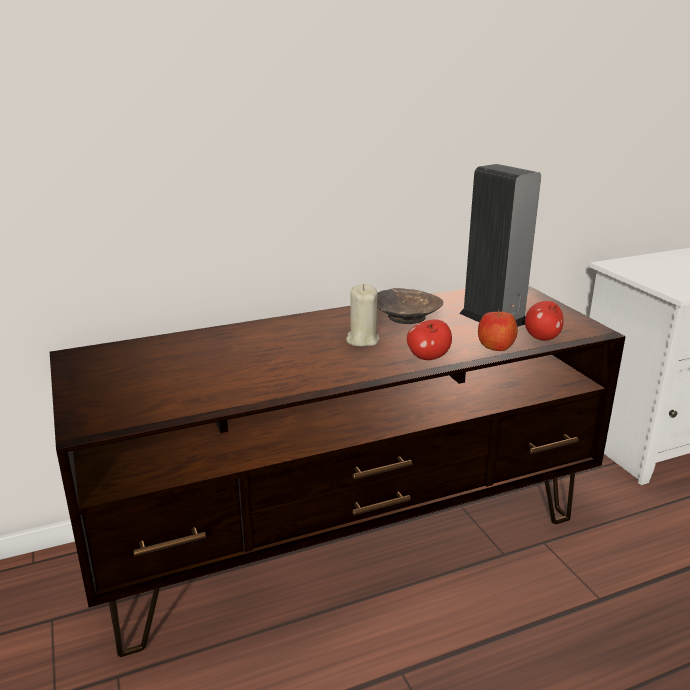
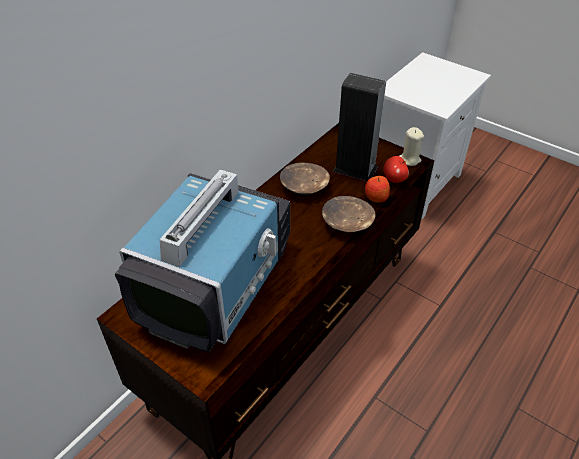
camera: 30 degrees left, 20 degrees up
beige candle [346,284,379,347] -> beige candle moved to [399,127,424,166]
apple [407,319,452,360] -> brown bowl [322,196,376,233]
none -> television [115,169,290,352]

